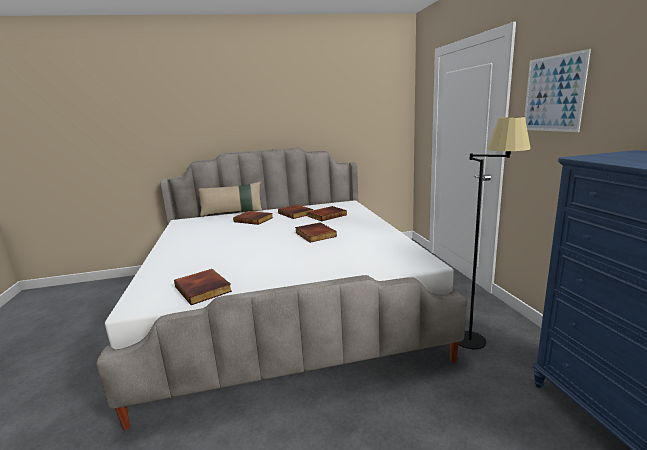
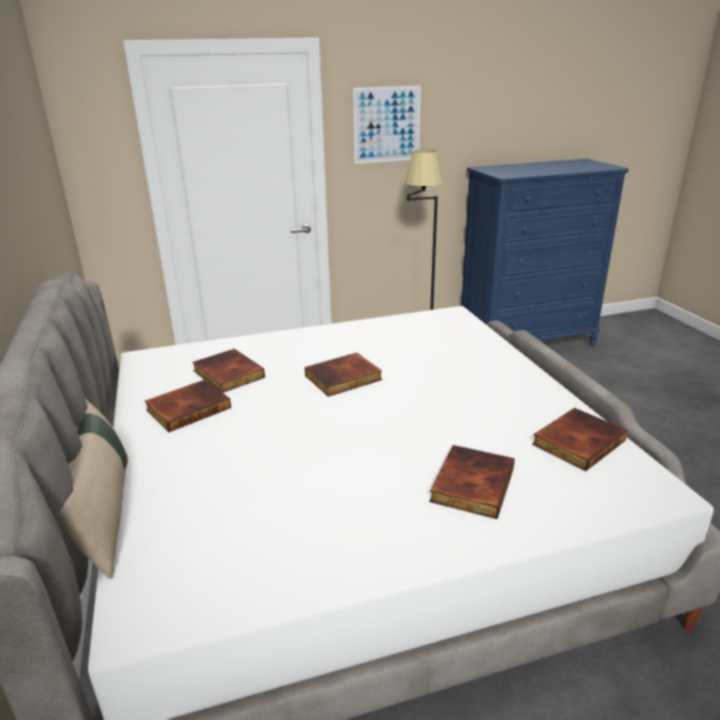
camera: 95 degrees left, 10 degrees up
book [233,211,273,225] -> book moved to [429,445,515,519]

